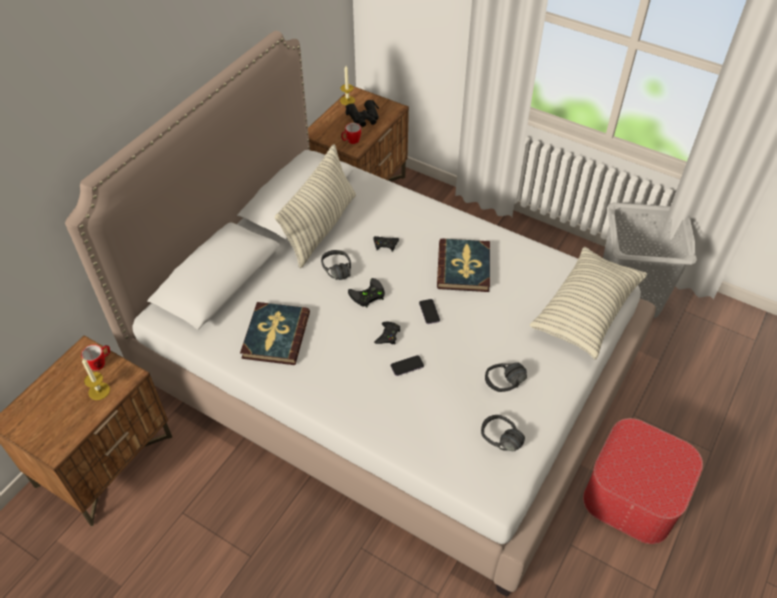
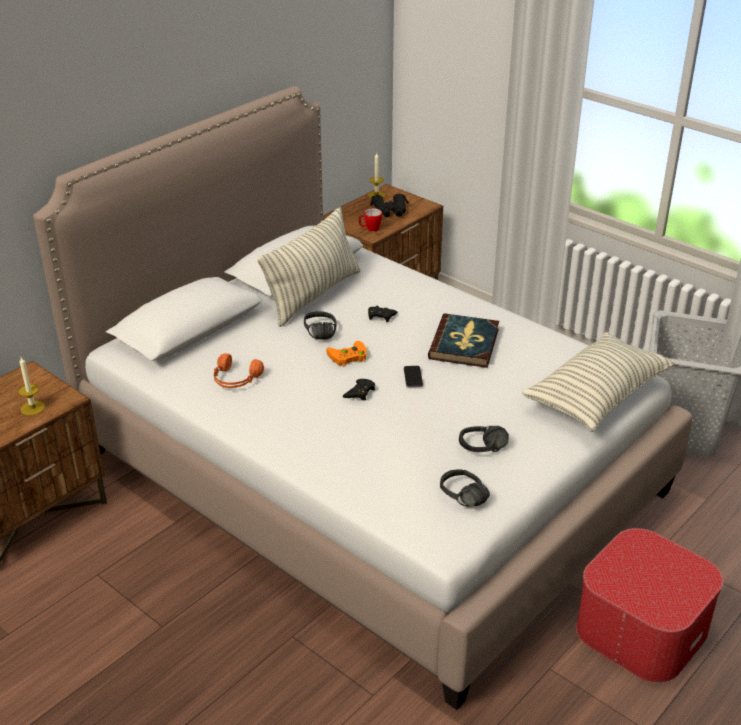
camera: 10 degrees right, 15 degrees down
mug [81,345,110,371] -> none
book [240,302,310,365] -> orange headphones [214,354,264,388]
black game controller [348,278,385,308] -> orange game controller [326,341,367,367]
phone [391,355,424,376] -> none

